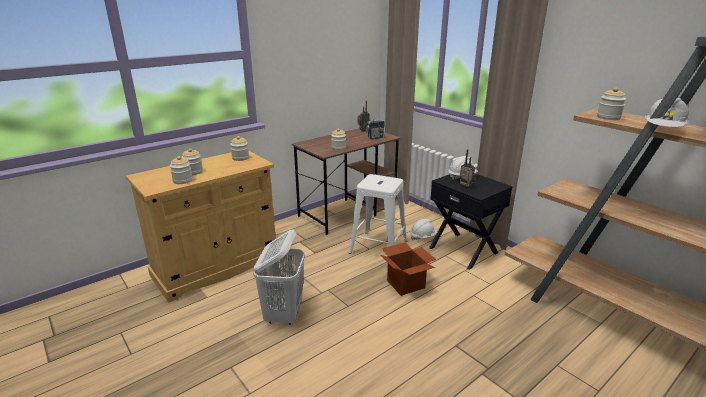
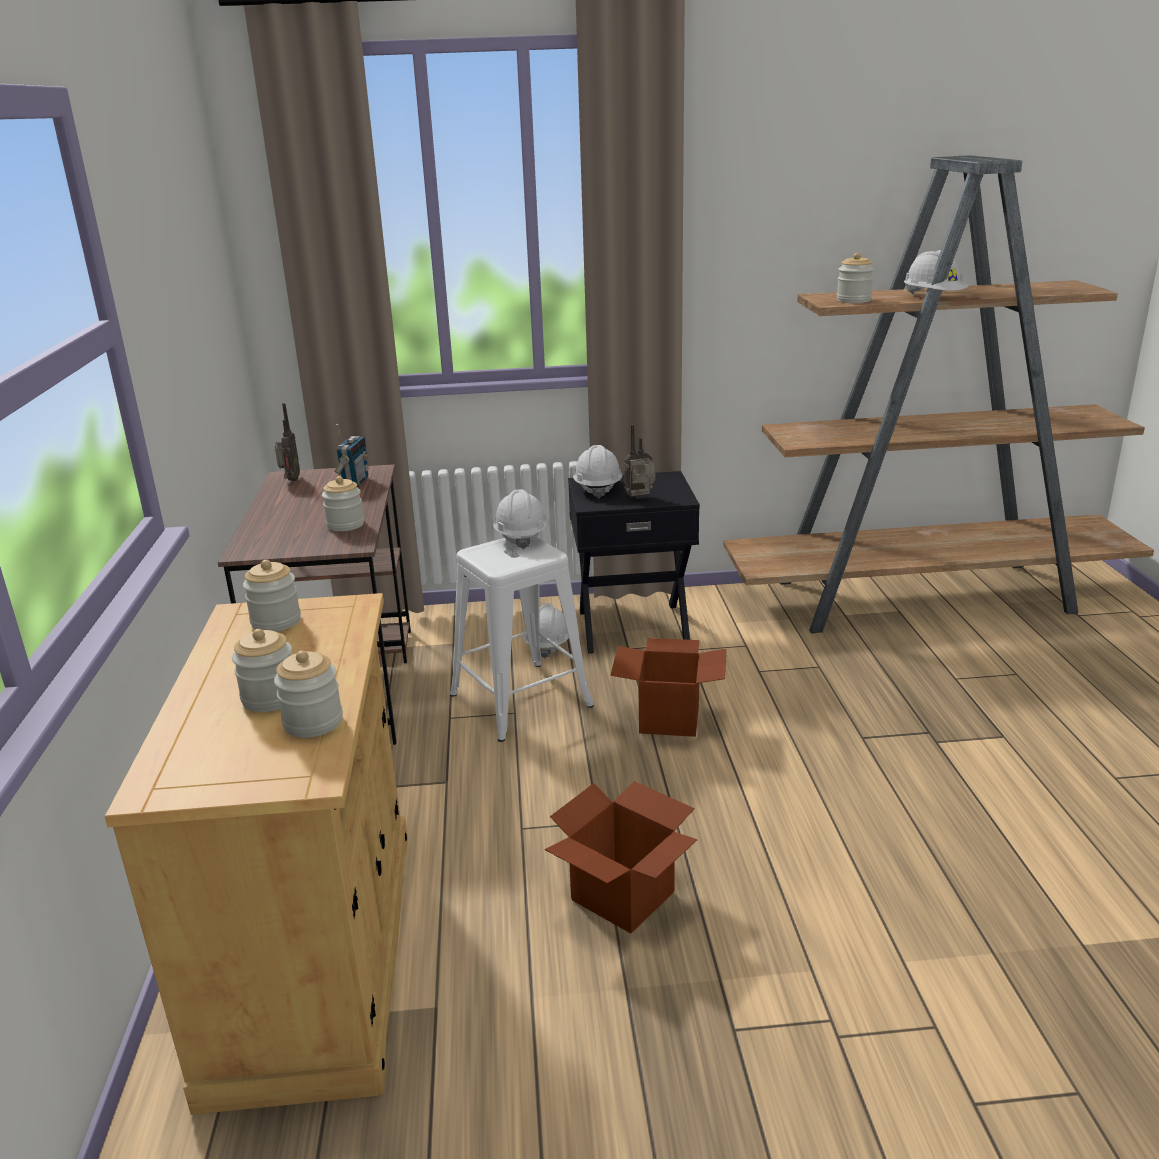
camera: 55 degrees left, 0 degrees up
white laundry basket [253,230,305,325] -> cardboard box [545,781,697,933]
none -> white hard hat [493,489,548,550]

